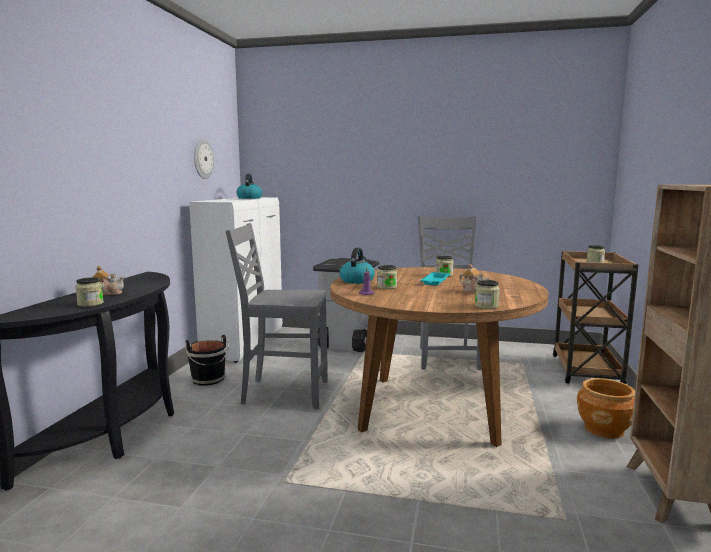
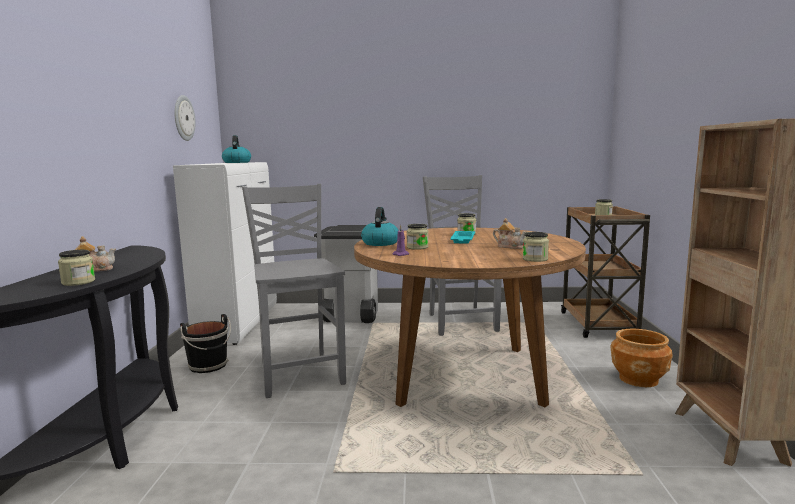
camera: 10 degrees left, 0 degrees up
grey chair [226,223,328,409] -> grey chair turned 75 degrees clockwise [242,184,346,398]

